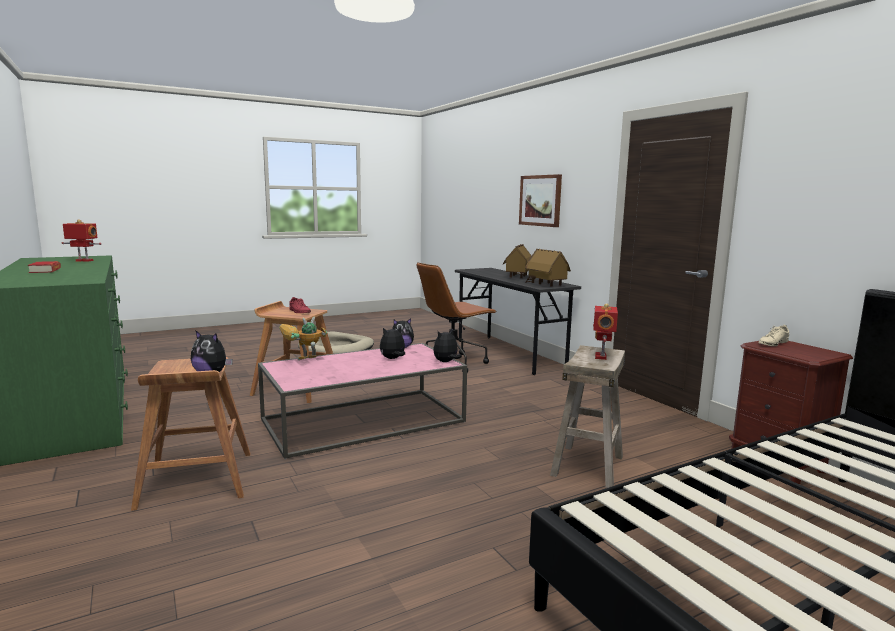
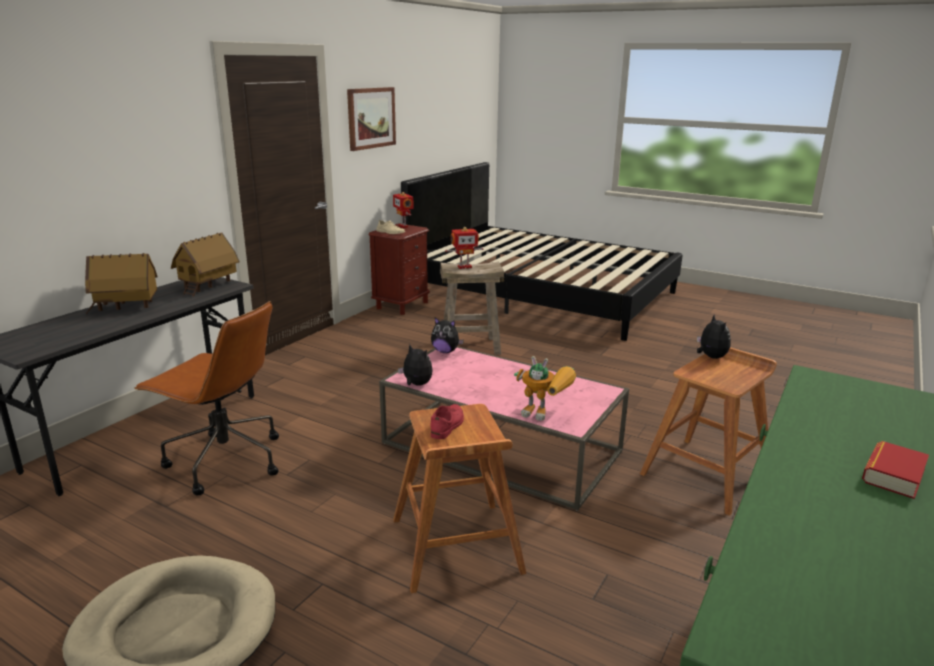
camera: 120 degrees left, 10 degrees up
toy robot [62,219,101,262] -> toy robot moved to [393,192,414,228]
plush toy [380,326,405,359] -> none
picture [519,174,562,227] -> picture moved to [347,87,396,151]

